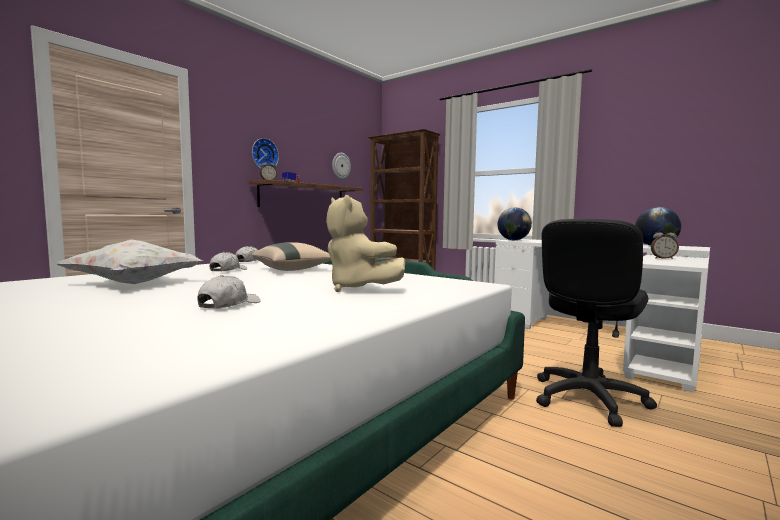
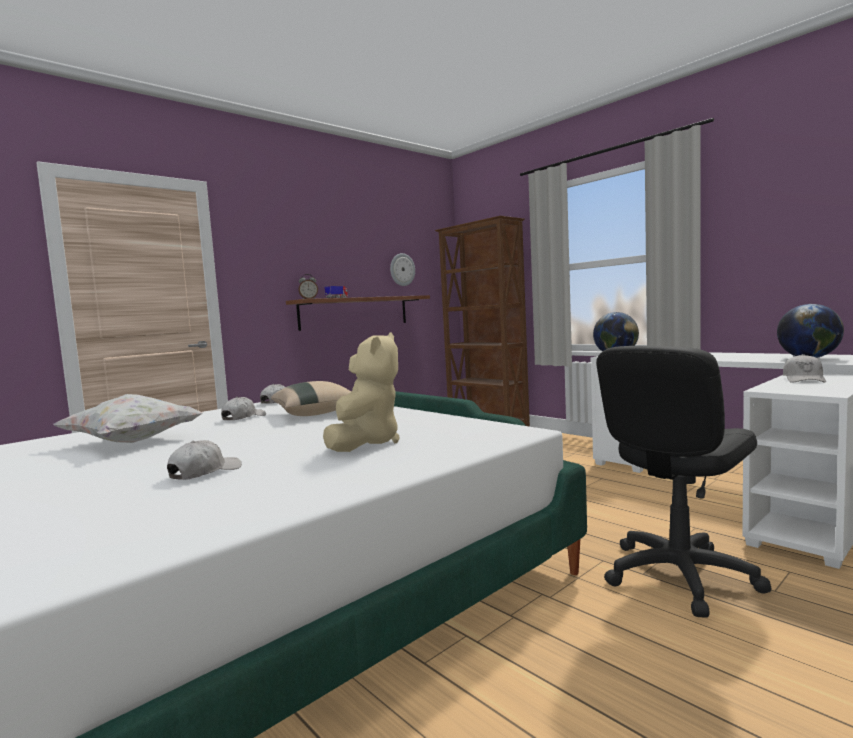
camera: 10 degrees right, 0 degrees up
wall clock [252,138,279,169] -> none
beige plush toy [326,195,405,292] -> beige plush toy turned 135 degrees counterclockwise [323,332,400,452]
alarm clock [651,228,679,259] -> white cap [783,354,826,383]

